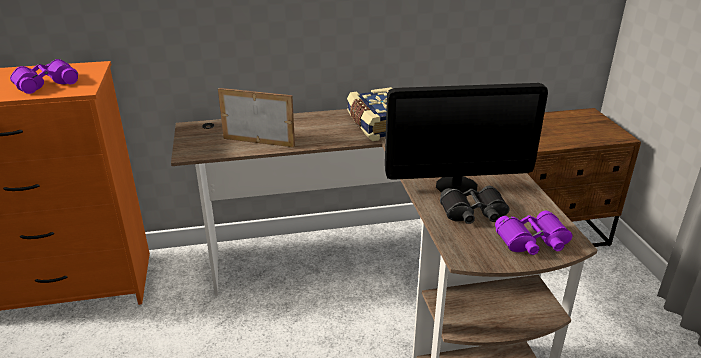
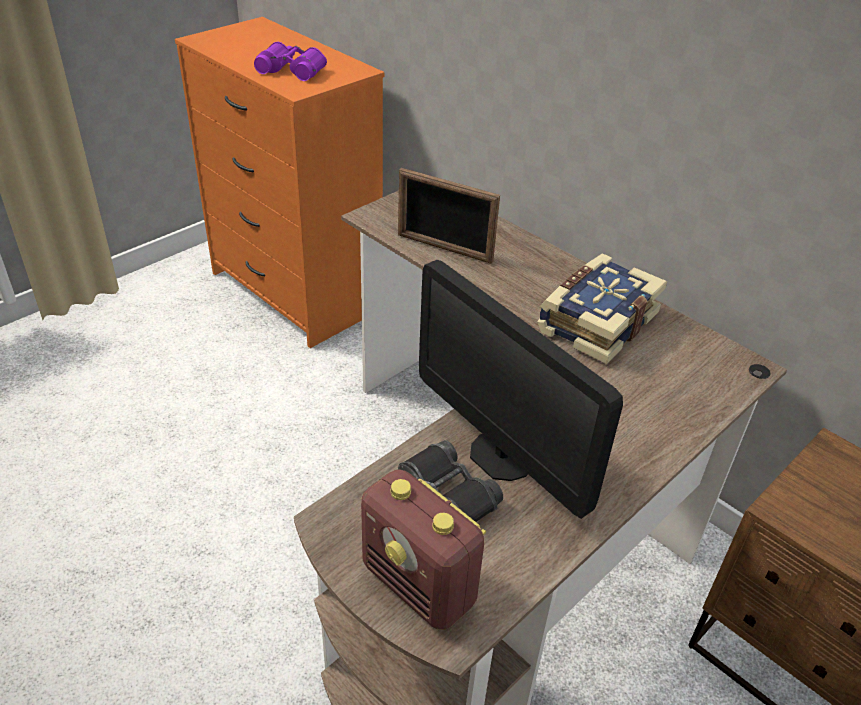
camera: 55 degrees right, 10 degrees up
picture frame [218,88,295,147] -> picture frame turned 135 degrees clockwise [398,168,500,264]
purple binoculars [495,211,572,255] -> radio [361,469,486,630]

